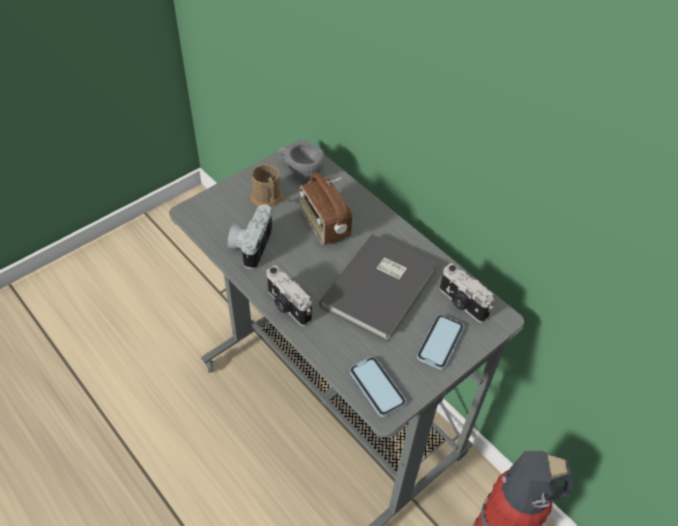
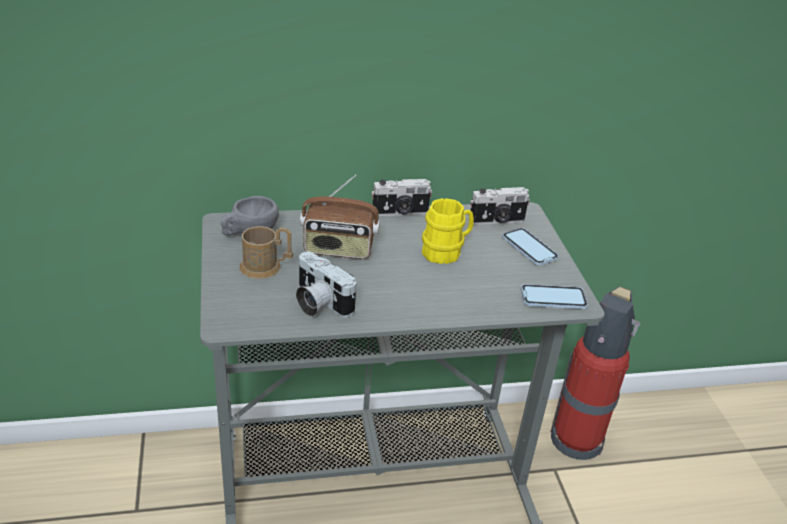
camera: 60 degrees left, 15 degrees down
camera [267,265,312,326] -> camera moved to [371,179,432,216]
grey book [319,234,437,342] -> yellow mug [422,198,474,264]

